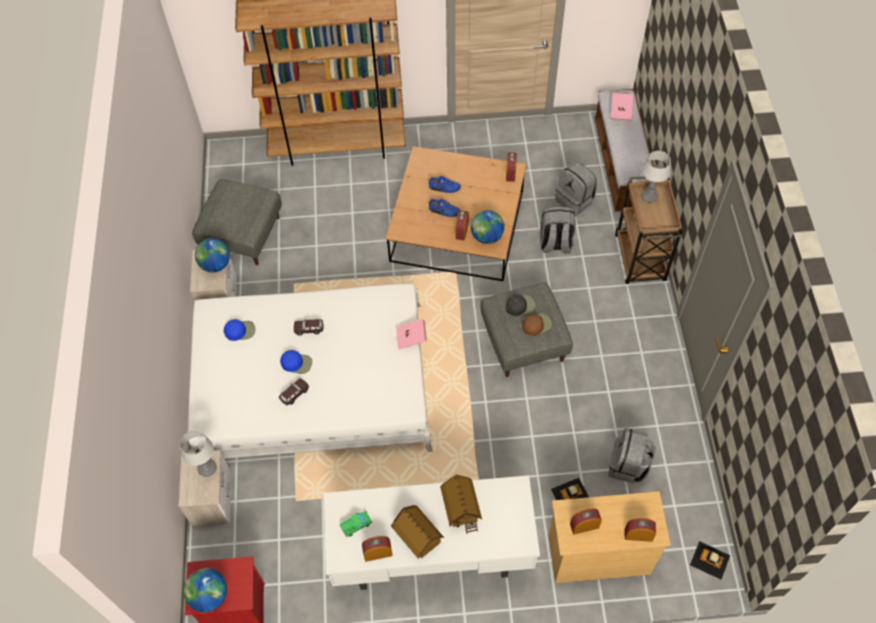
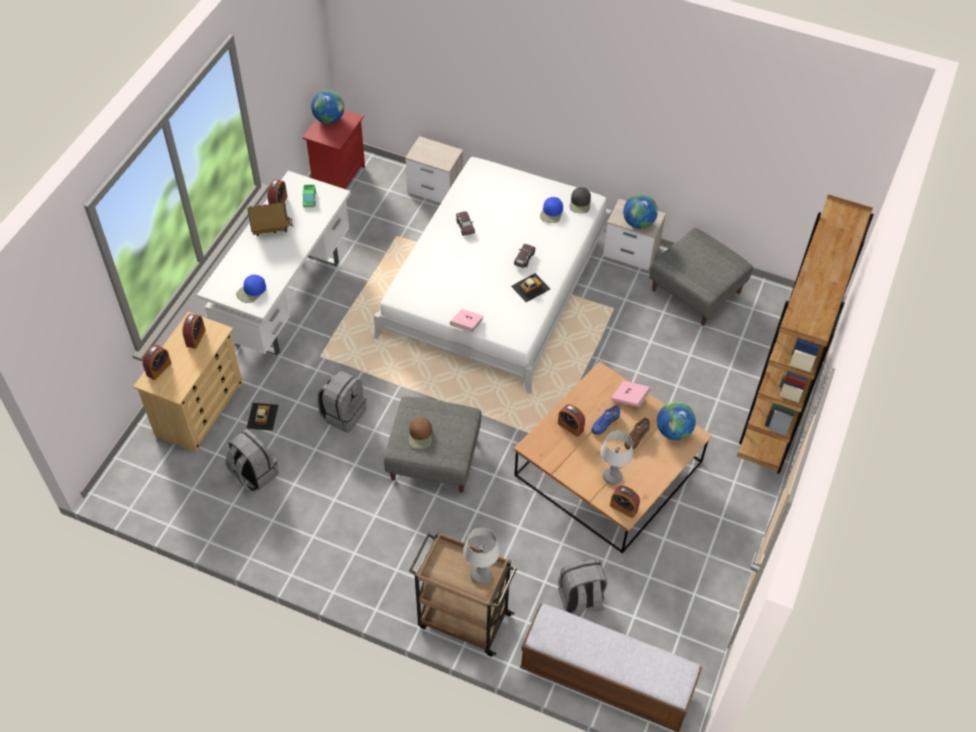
camera: 115 degrees right, 5 degrees down
table lamp [180,431,217,477] -> table lamp moved to [601,431,633,485]
blue cap [280,350,312,374] -> blue cap moved to [236,275,266,303]
blue shoe [429,176,461,193] -> brown shoe [624,418,650,450]
toy house [440,475,482,534] -> none
globe [471,210,504,244] -> globe moved to [657,402,696,440]
black cap [506,295,535,316] -> black cap moved to [570,187,591,214]
grey backpack [540,207,576,254] -> grey backpack moved to [317,371,366,433]
pink book [611,93,634,121] -> pink book moved to [611,381,651,407]
toy car [690,541,730,580] -> toy car moved to [511,273,550,302]

